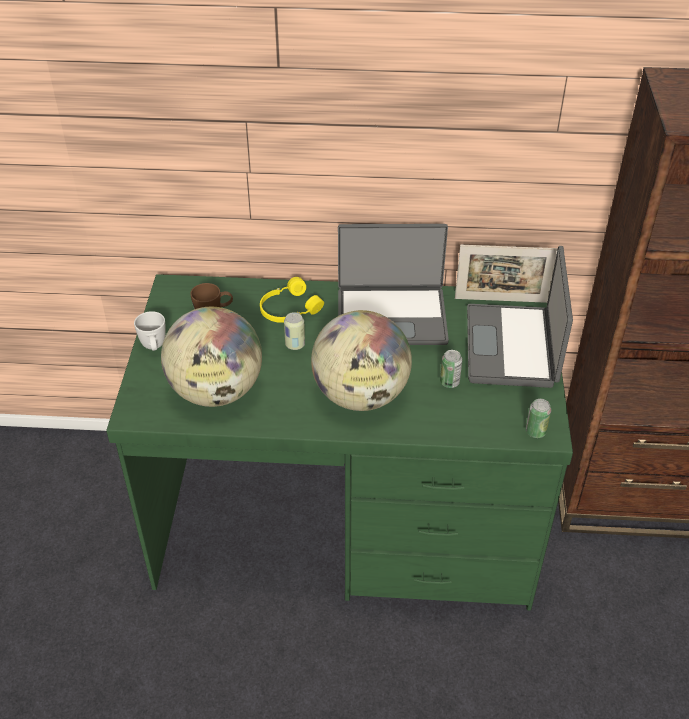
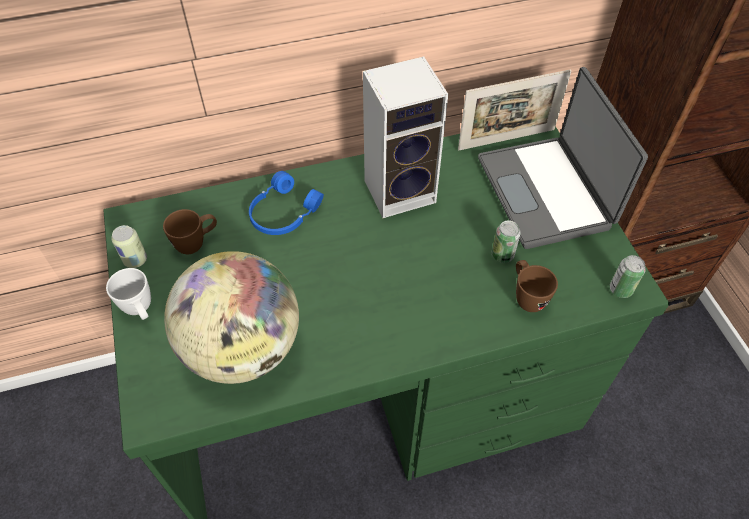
camera: 20 degrees left, 10 degrees up
yellow headphones [260,277,324,323] -> blue headphones [249,171,324,235]
can [284,312,305,350] -> can moved to [111,225,147,268]
globe [311,310,412,411] -> none
laptop [338,224,449,345] -> speaker [363,57,448,218]
none -> brown mug [516,260,558,312]

